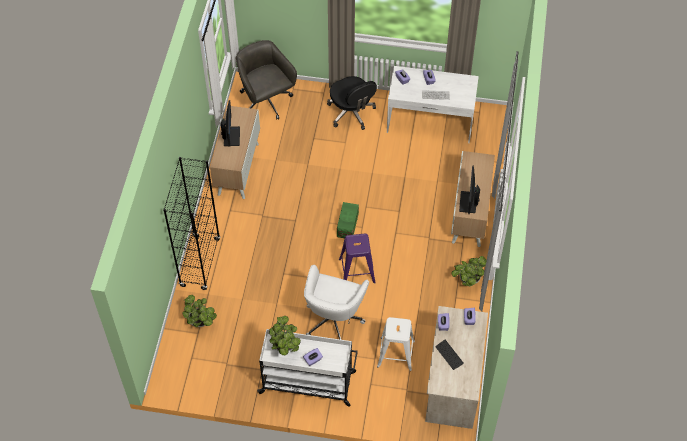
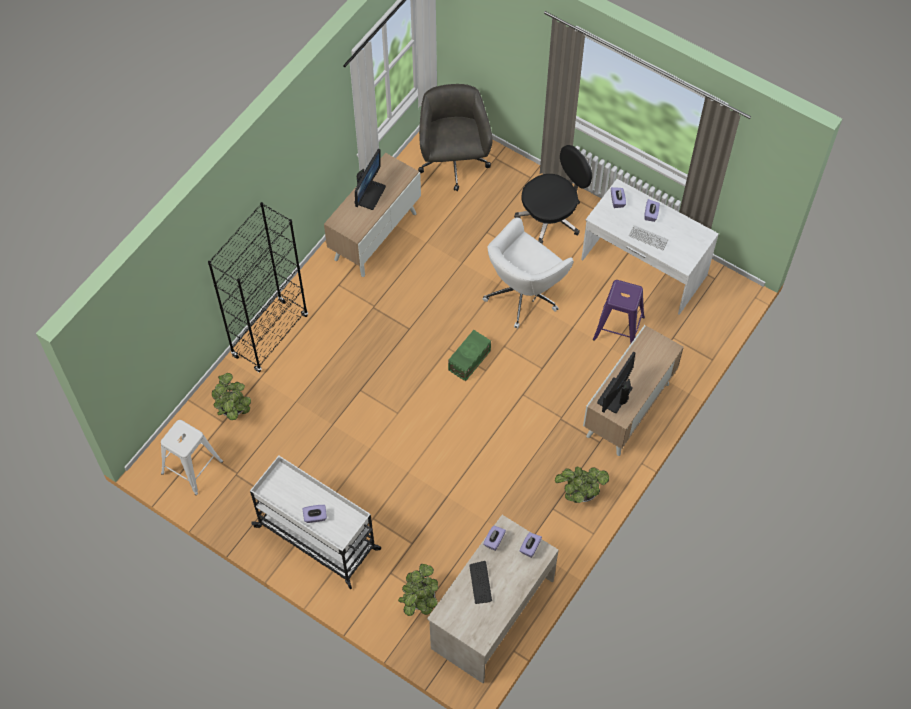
camera: 25 degrees right, 5 degrees up
potted plant [269,316,301,355] -> potted plant moved to [398,564,438,616]
white office chair [304,265,369,340] -> white office chair moved to [482,217,574,329]
black office chair [327,76,377,130] -> black office chair turned 120 degrees counterclockwise [514,145,592,244]
purple stool [339,234,376,283] -> purple stool moved to [593,280,645,343]
white stool [377,317,415,371] -> white stool moved to [161,420,223,495]

